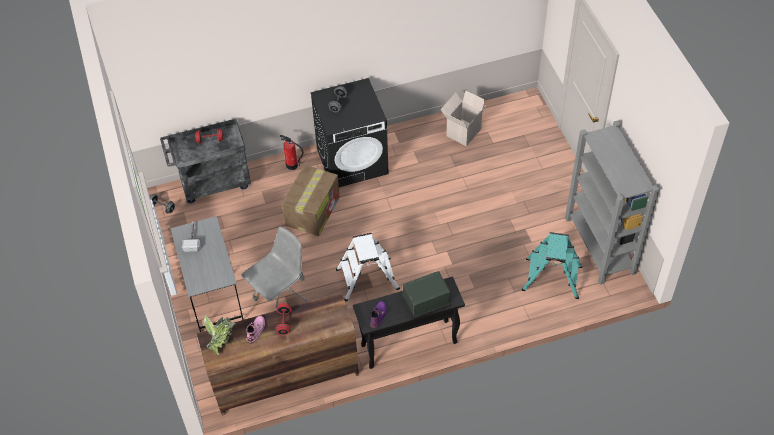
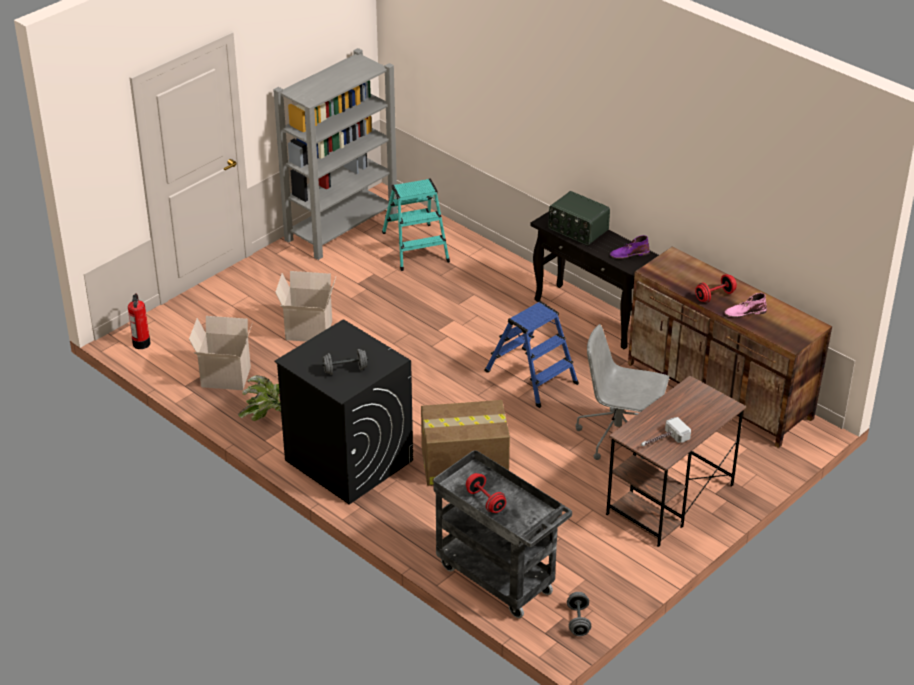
camera: 120 degrees left, 15 degrees down
grey desk [171,216,243,332] -> brown desk [606,376,746,547]
potted plant [203,315,236,355] -> potted plant moved to [238,375,281,421]
fire extinguisher [280,135,304,170] -> fire extinguisher moved to [128,293,151,349]
white step ladder [336,233,400,301] -> blue step ladder [484,301,579,408]
none -> cardboard box [275,271,336,342]

